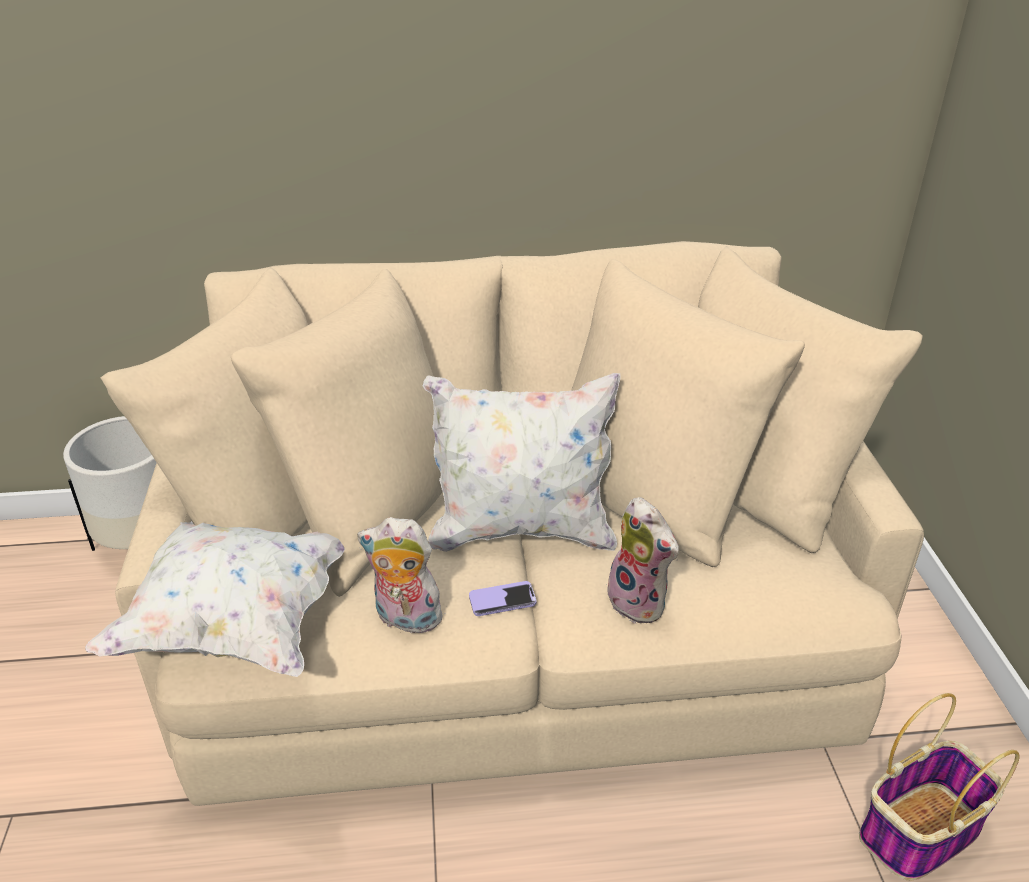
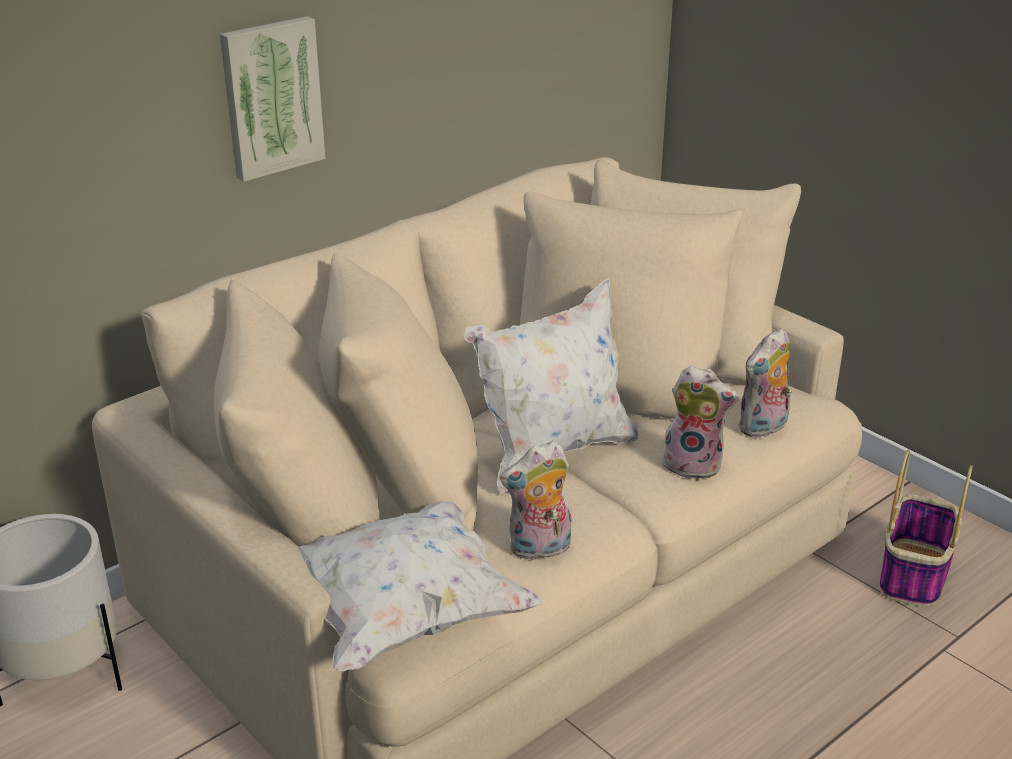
camera: 35 degrees left, 5 degrees down
phone [469,581,536,616] -> none
none -> picture [220,16,325,182]
none -> plush toy [738,328,792,439]

